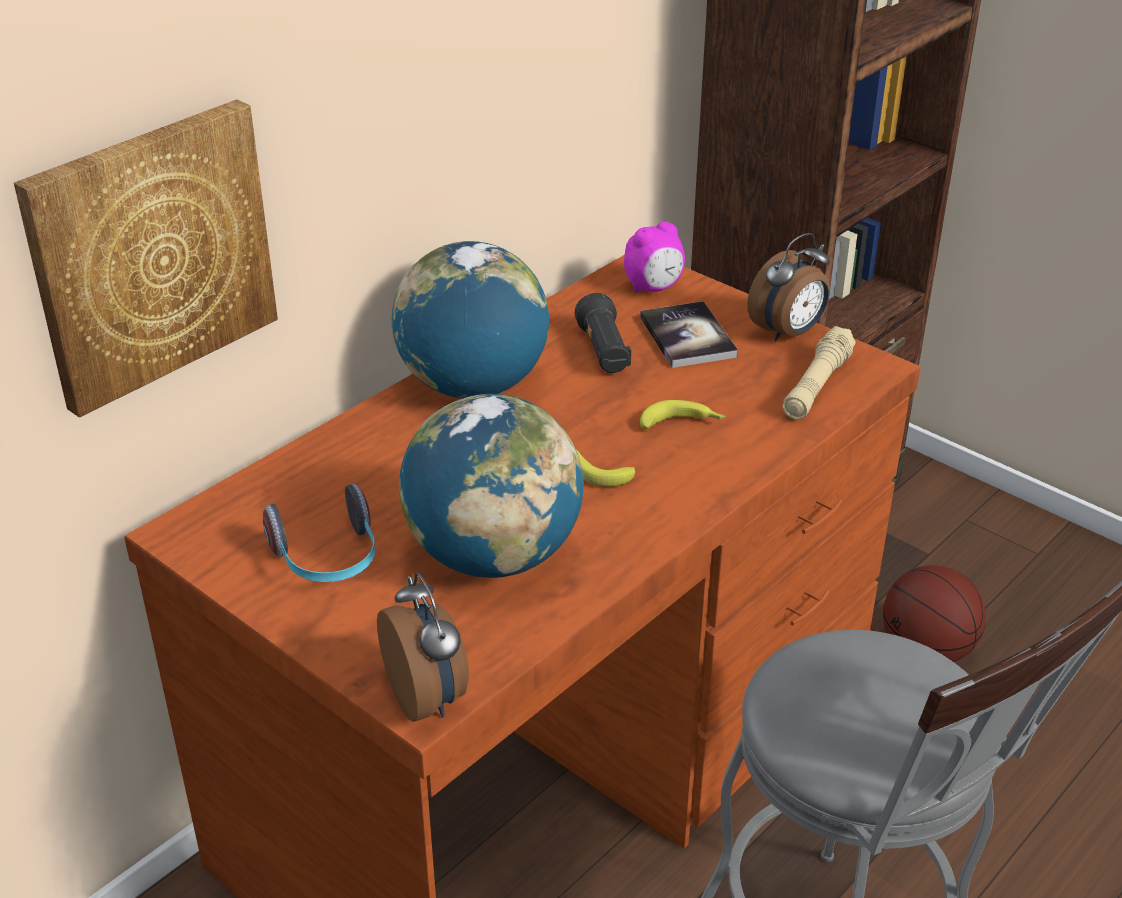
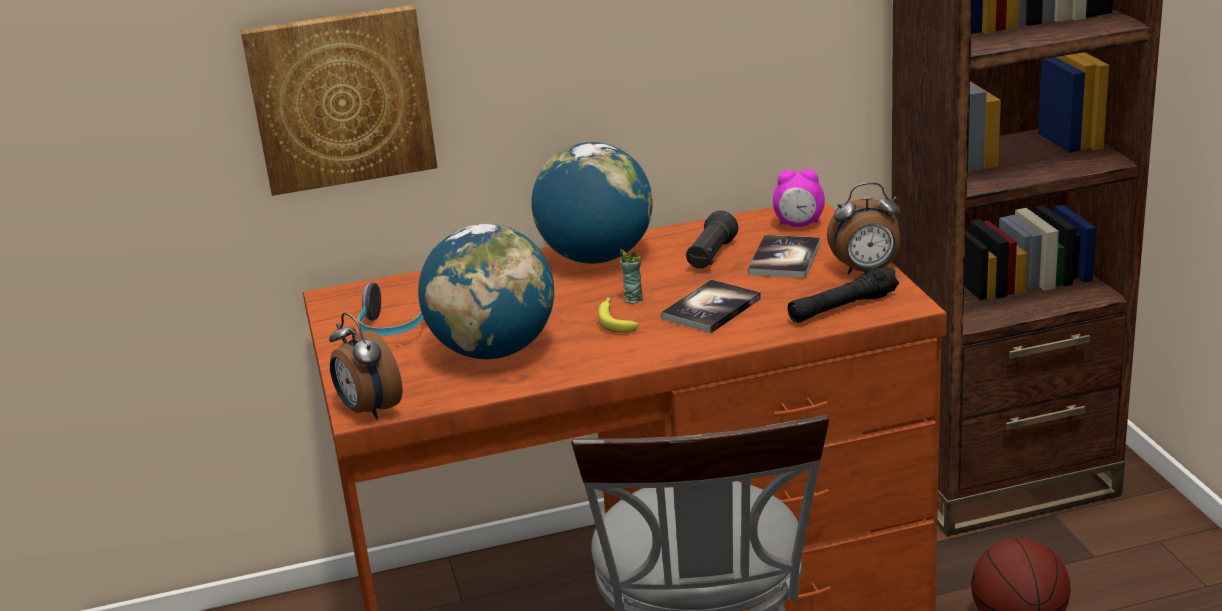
camera: 35 degrees right, 10 degrees down
alarm clock [377,572,469,722] -> alarm clock turned 135 degrees clockwise [329,312,403,420]
banana [640,400,725,429] -> book [661,279,761,333]
beige flashlight [782,326,856,420] -> black flashlight [788,266,899,323]
none -> cup [620,249,643,304]

